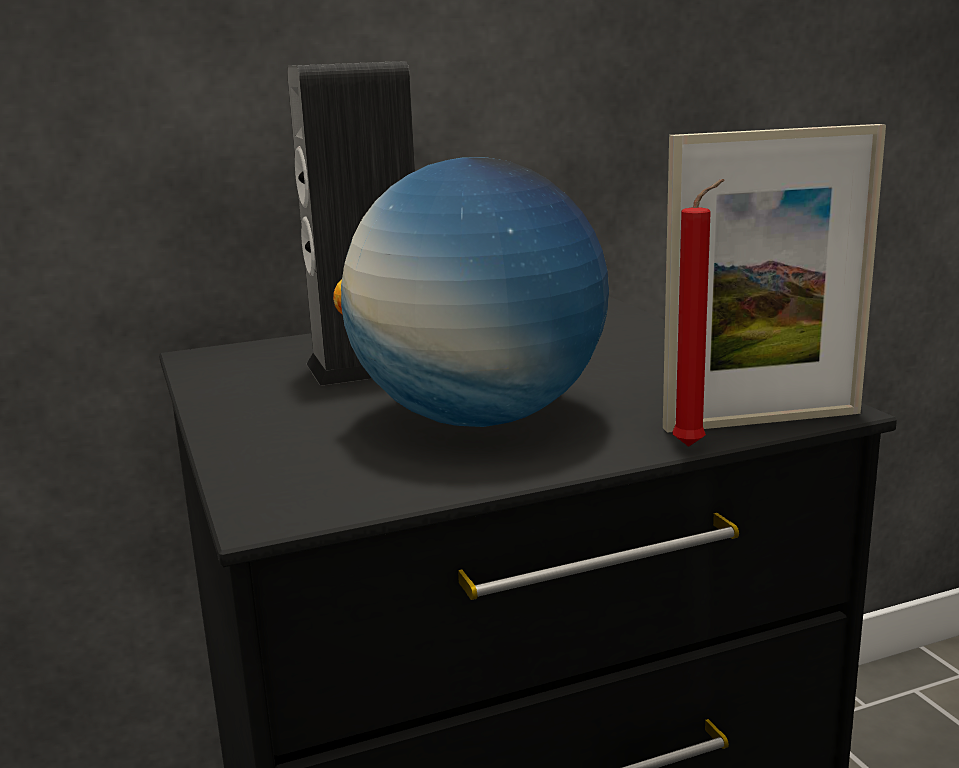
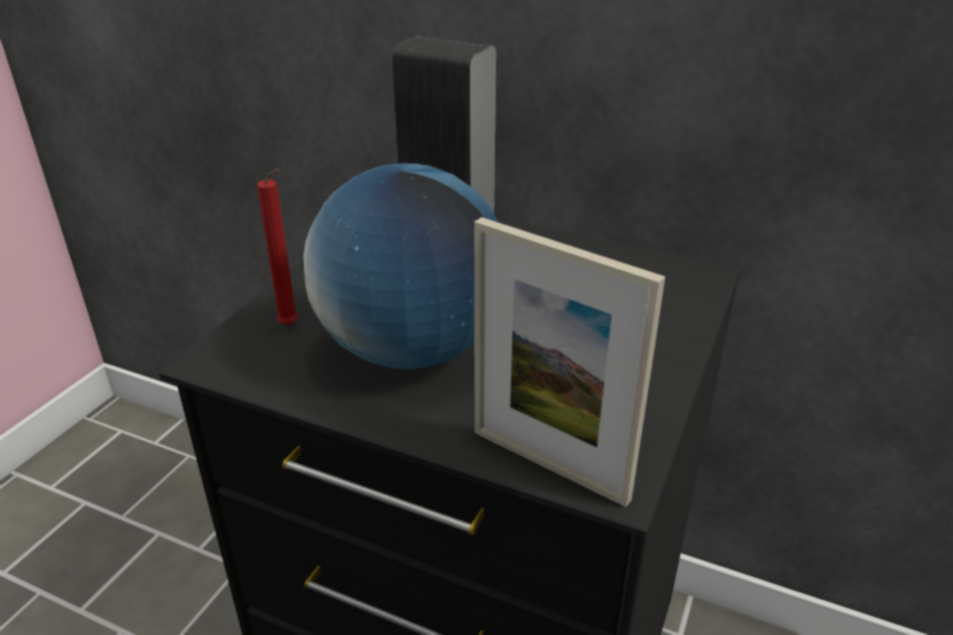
camera: 45 degrees right, 15 degrees up
red candle [672,179,725,447] -> red candle moved to [257,169,298,325]

